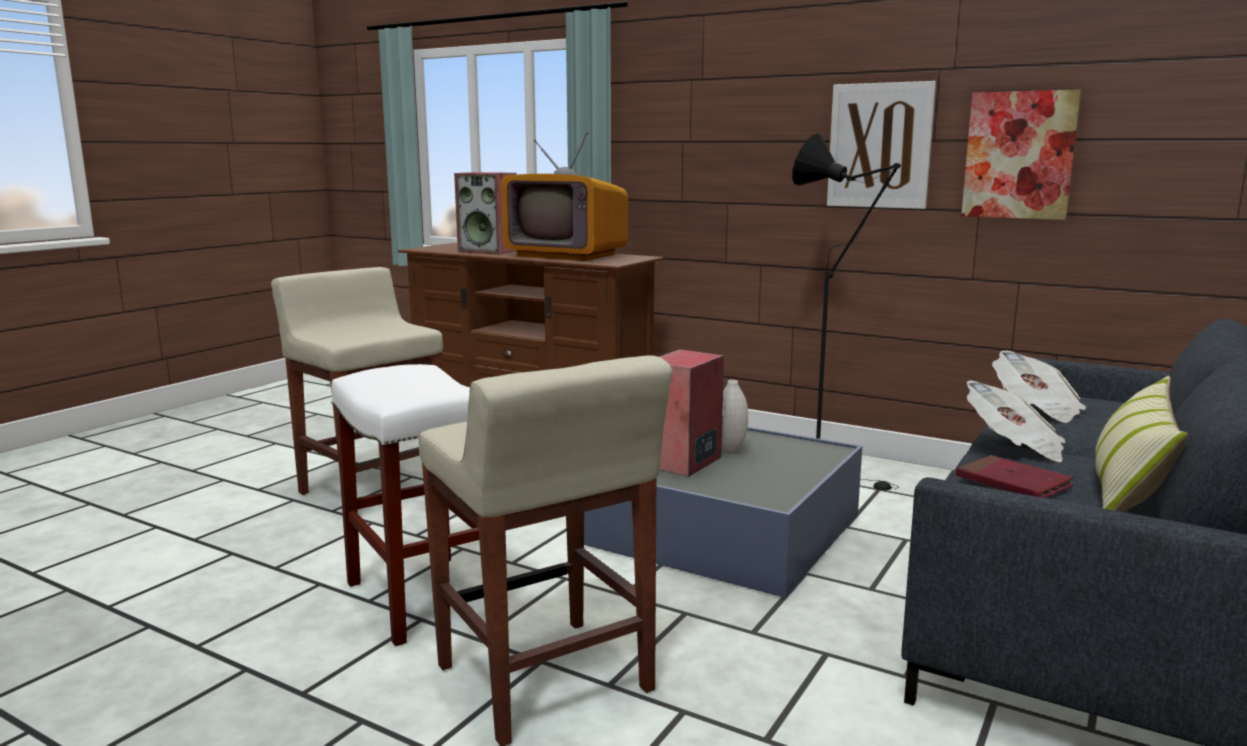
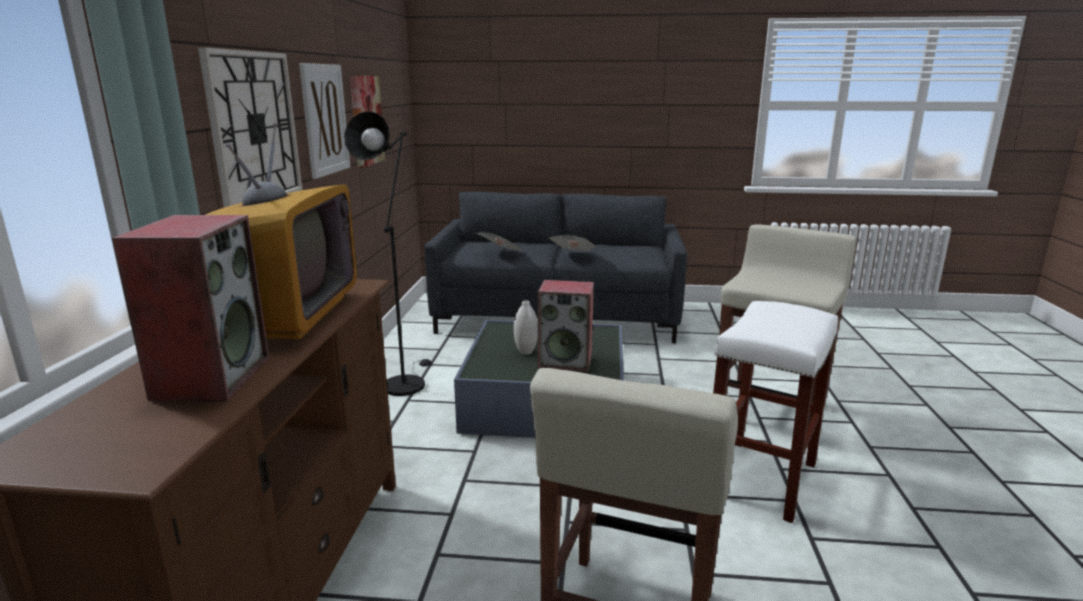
camera: 115 degrees left, 5 degrees up
red book [956,455,1074,498] -> none
pillow [1095,376,1188,512] -> none
none -> wall clock [198,47,302,207]

